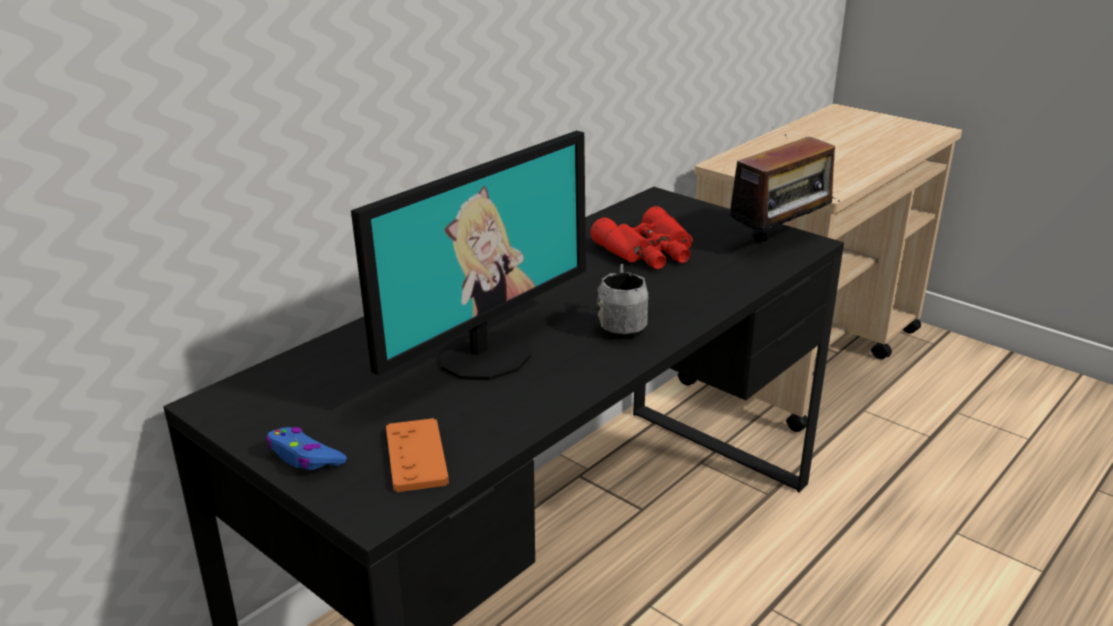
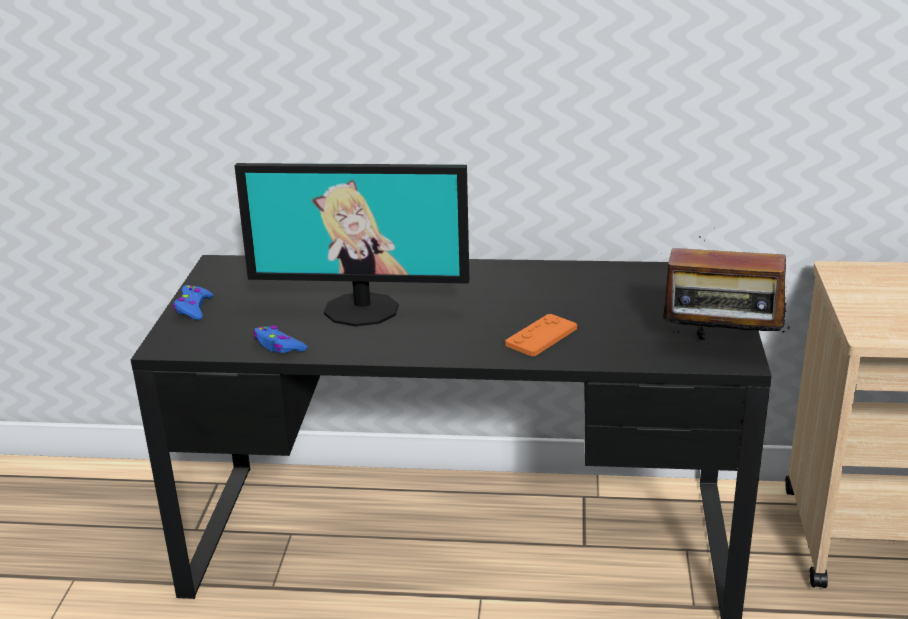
camera: 55 degrees right, 0 degrees up
orange game controller [386,418,449,492] -> orange game controller moved to [505,314,577,357]
red binoculars [591,206,693,269] -> none
grey mug [596,264,649,339] -> none
none -> blue game controller [253,326,308,353]

